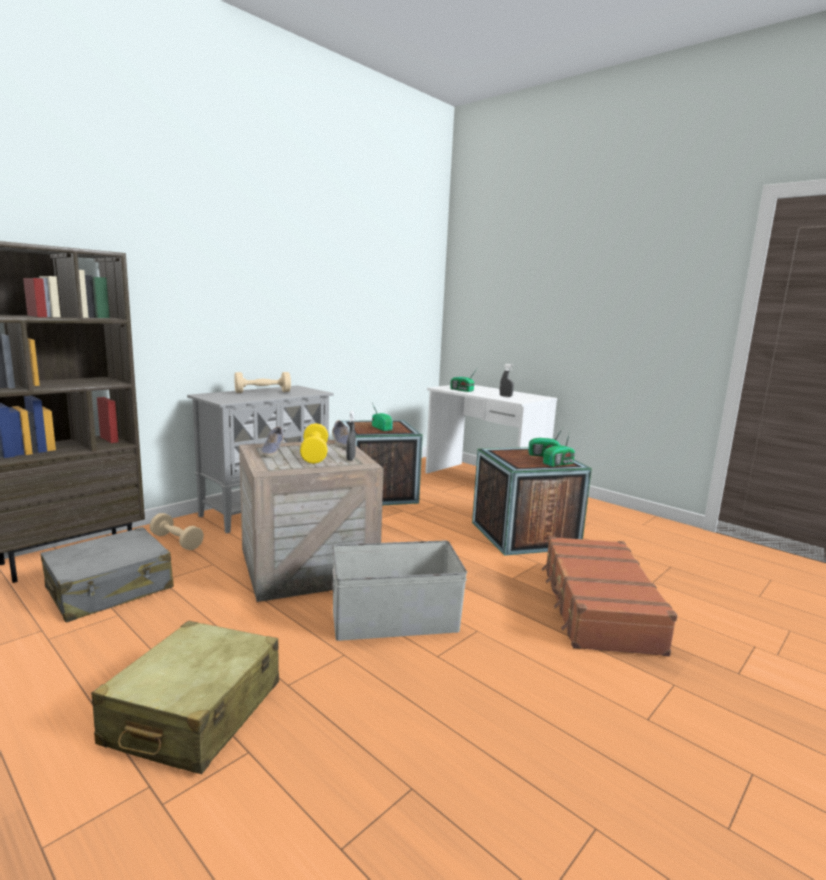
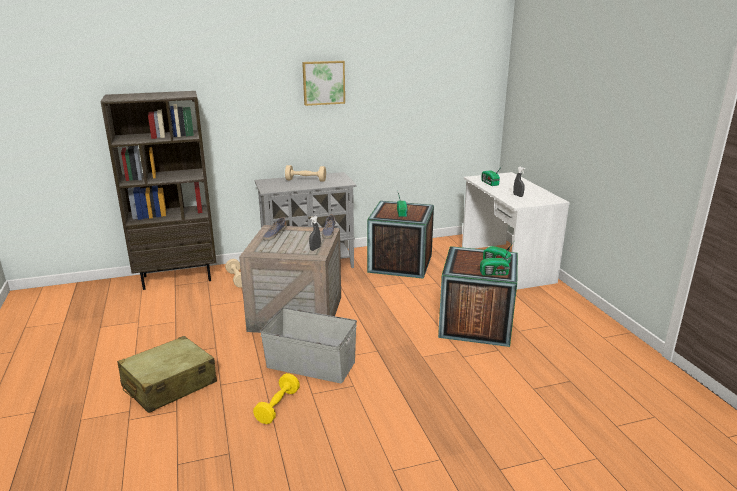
camera: 30 degrees right, 10 degrees up
grey suitcase [40,527,174,623] -> none
yellow dumbbell [300,423,328,464] -> yellow dumbbell moved to [253,373,300,424]
brown suitcase [542,536,678,656] -> none
none -> picture [302,61,345,106]

